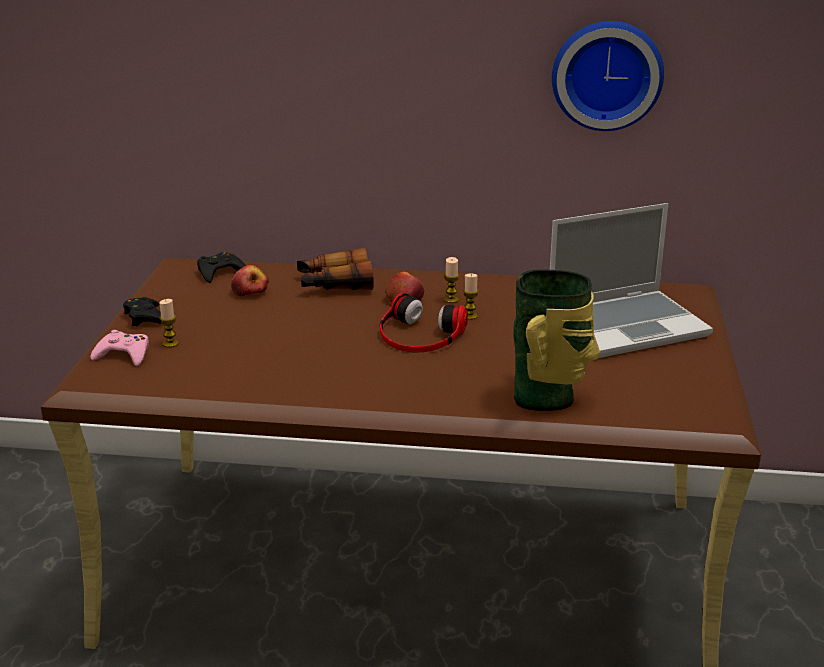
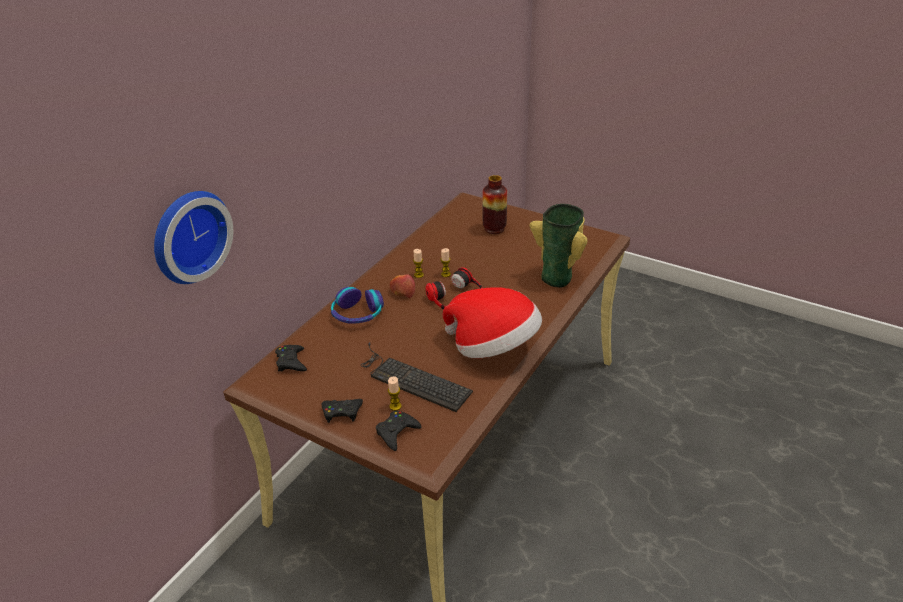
camera: 65 degrees left, 10 degrees up
pink game controller [90,330,149,366] -> black game controller [376,411,421,451]
apple [231,265,269,296] -> none
binoculars [297,248,374,290] -> headphones [331,287,384,324]
laptop [550,203,713,358] -> vase [482,175,507,234]
wall clock [552,21,664,131] -> wall clock moved to [154,191,233,284]
none -> keyboard [361,342,473,412]
none -> hat [443,287,542,358]

